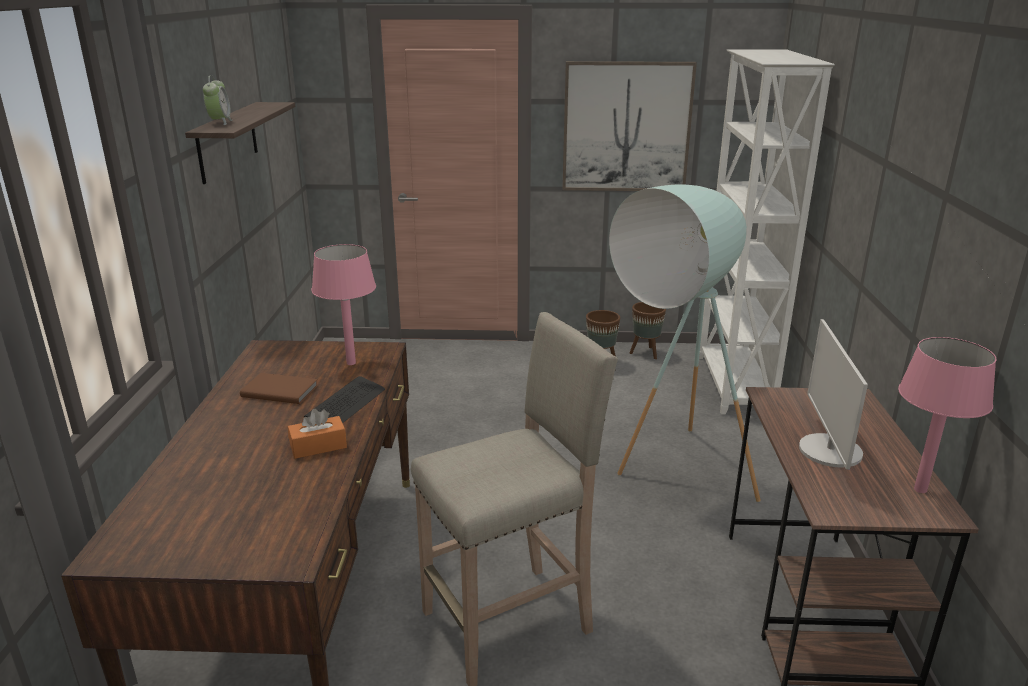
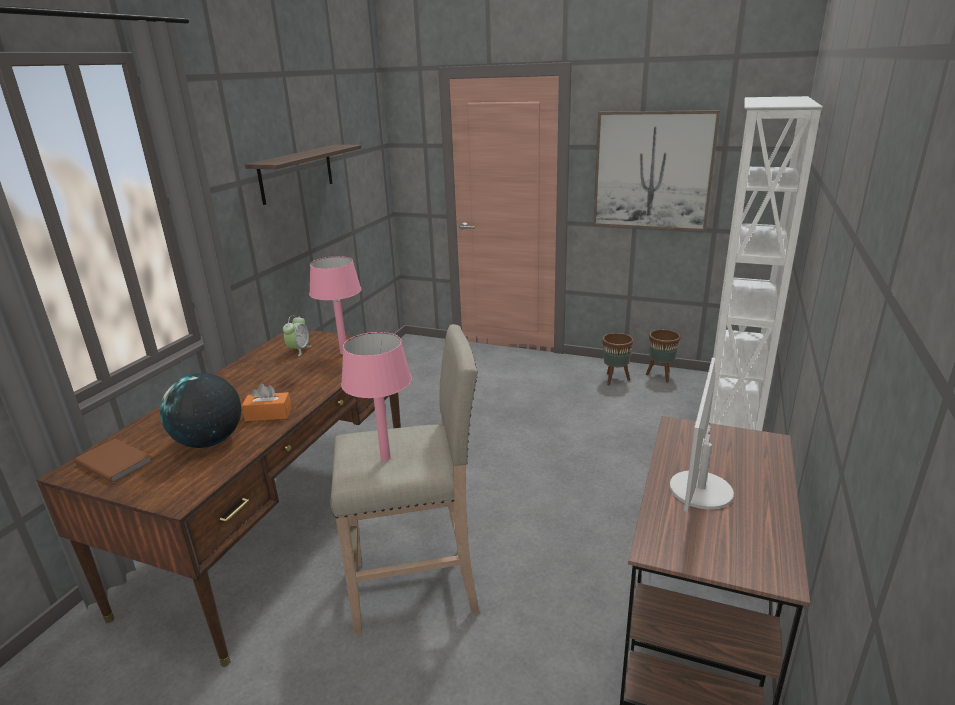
camera: 20 degrees right, 0 degrees up
alarm clock [203,75,233,125] -> alarm clock moved to [283,315,311,356]
brown book [240,373,318,404] -> brown book moved to [75,439,152,483]
keyboard [304,376,385,423] -> none
turquoise floor lamp [609,184,761,502] -> none
pink table lamp [898,337,996,493] -> pink table lamp moved to [341,332,412,461]
none -> globe [160,373,241,448]

